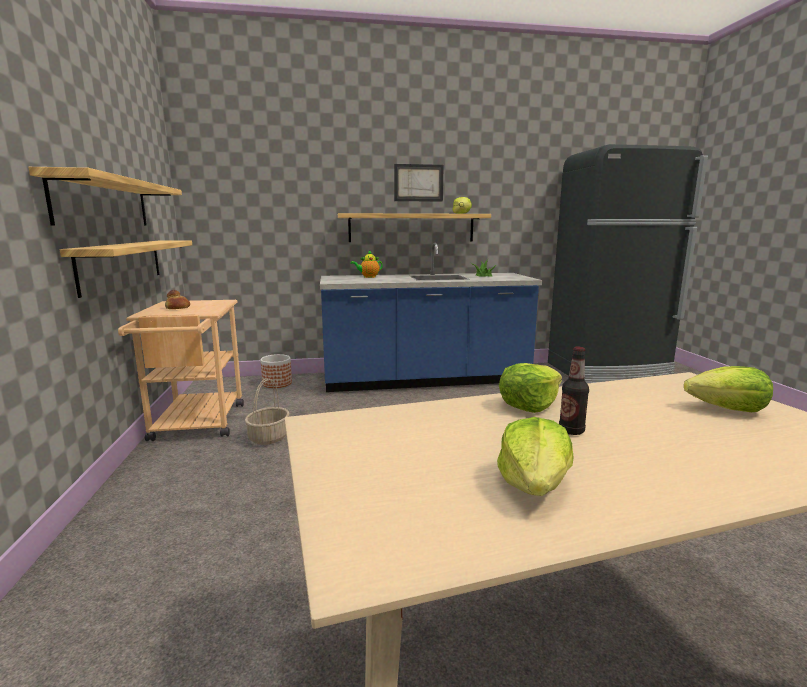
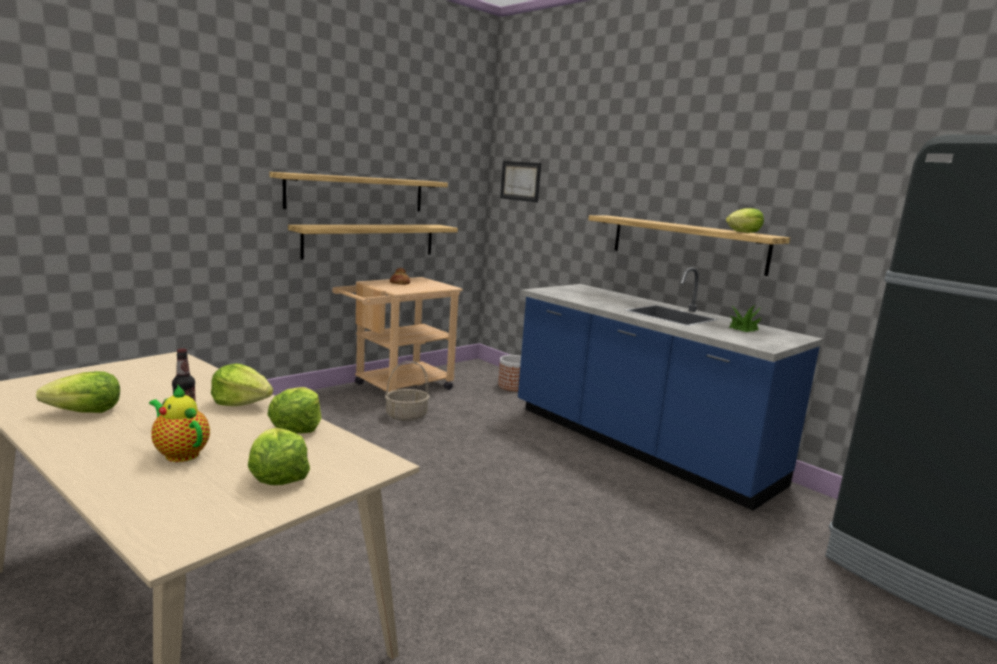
camera: 55 degrees right, 0 degrees up
teapot [350,250,383,278] -> teapot moved to [149,385,210,462]
picture [394,164,444,202] -> picture moved to [500,161,541,202]
none -> lettuce [267,387,321,433]

